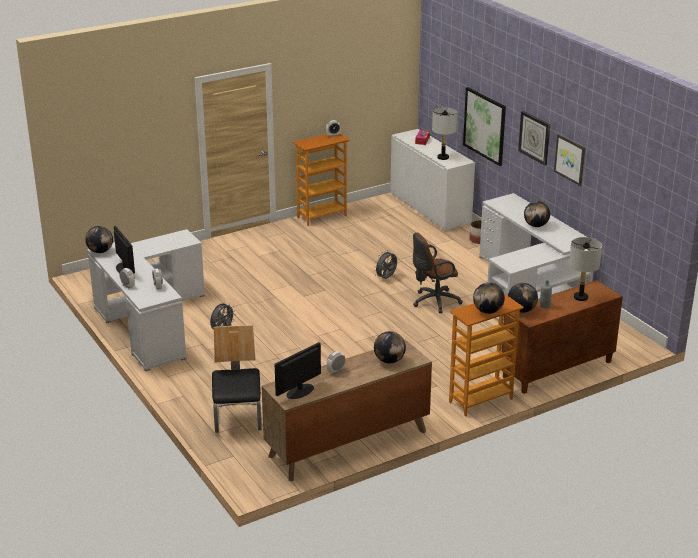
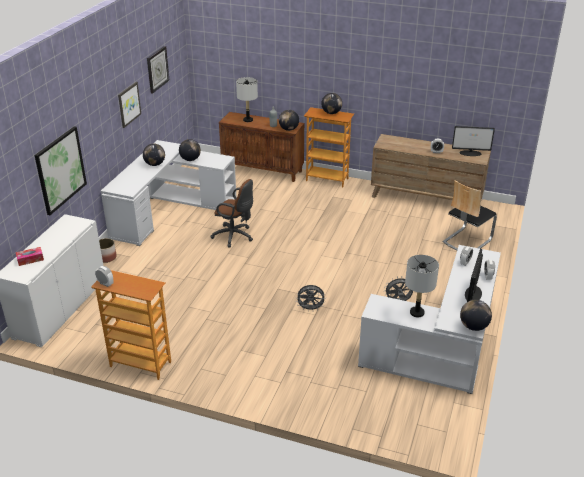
camera: 130 degrees left, 5 degrees up
grey fan [374,250,397,279] -> grey fan moved to [297,285,326,312]
globe [374,331,406,363] -> globe moved to [179,139,201,161]
grey table lamp [432,108,457,160] -> grey table lamp moved to [405,255,439,317]
wall clock [518,111,550,166] -> wall clock moved to [147,46,169,94]

